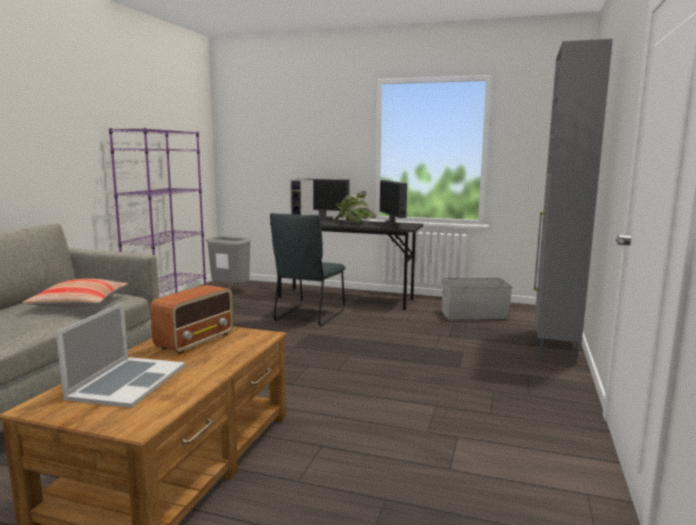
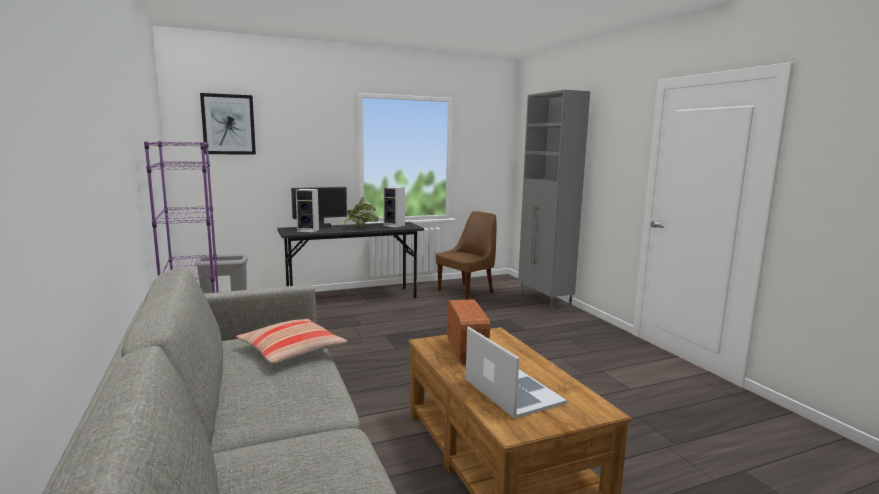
camera: 40 degrees left, 0 degrees up
grey chair [270,213,345,326] -> none
monitor [380,180,407,227] -> speaker [383,187,405,228]
grey storage box [442,278,512,320] -> brown chair [436,211,496,300]
none -> picture [200,93,256,155]

